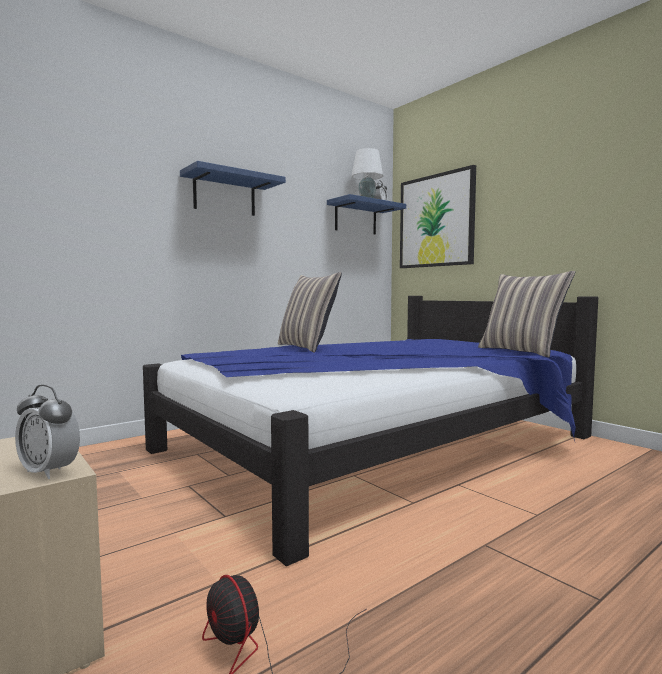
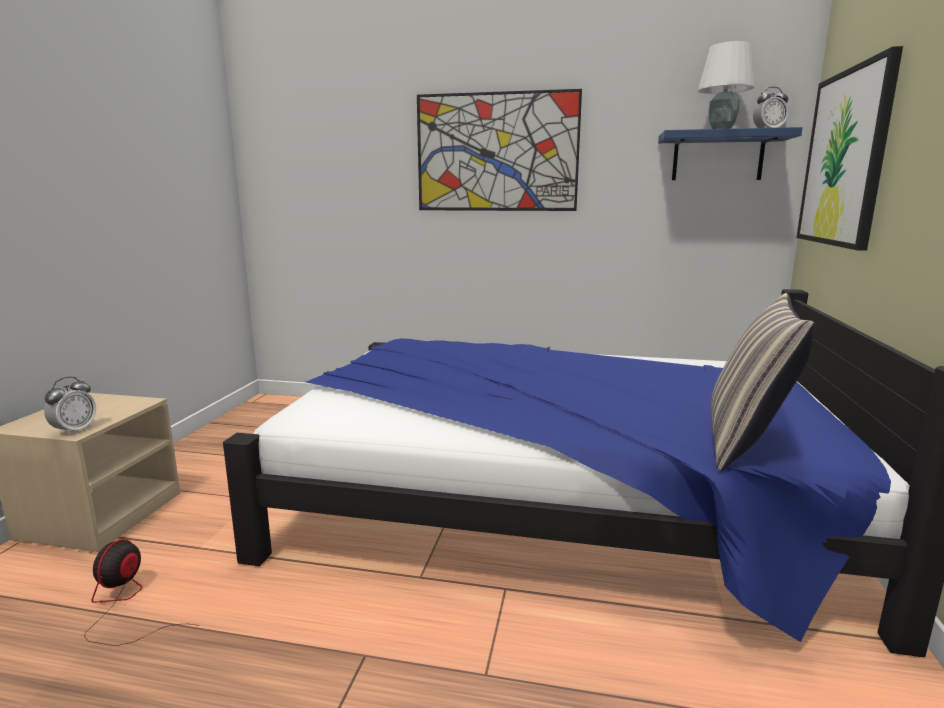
camera: 50 degrees right, 10 degrees up
alarm clock [15,384,80,479] -> alarm clock turned 150 degrees counterclockwise [44,376,96,436]
blue shelf [180,161,286,216] -> picture [417,89,582,211]
pillow [278,272,342,353] -> none

